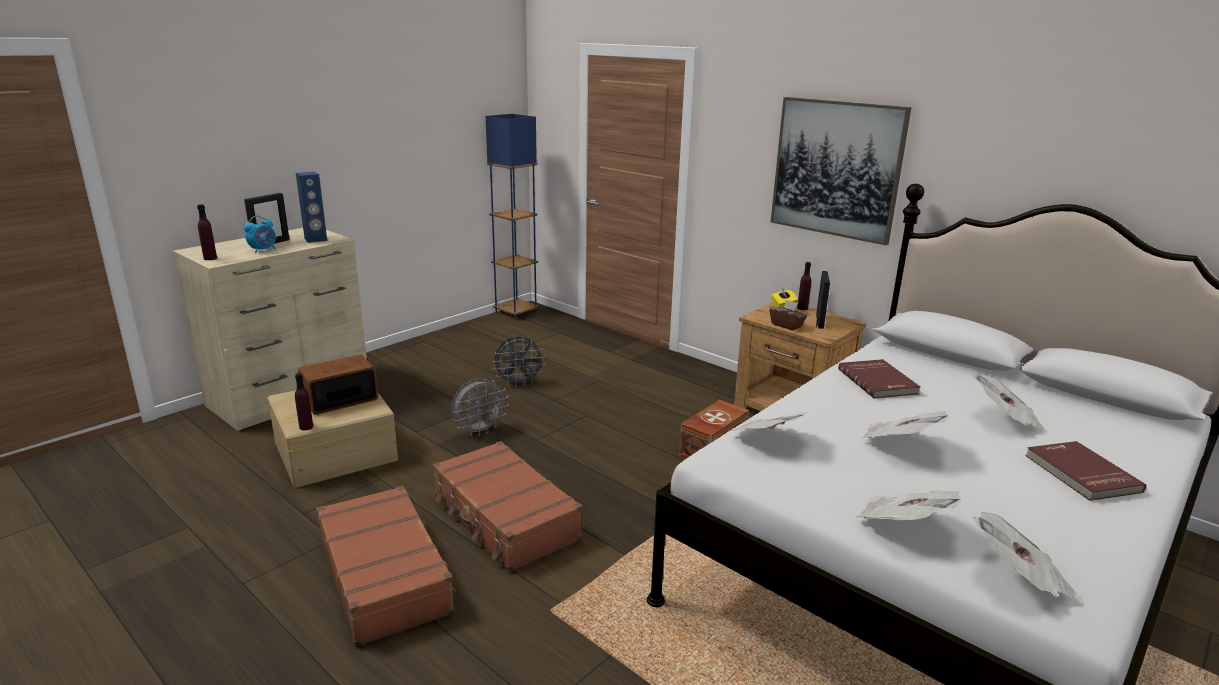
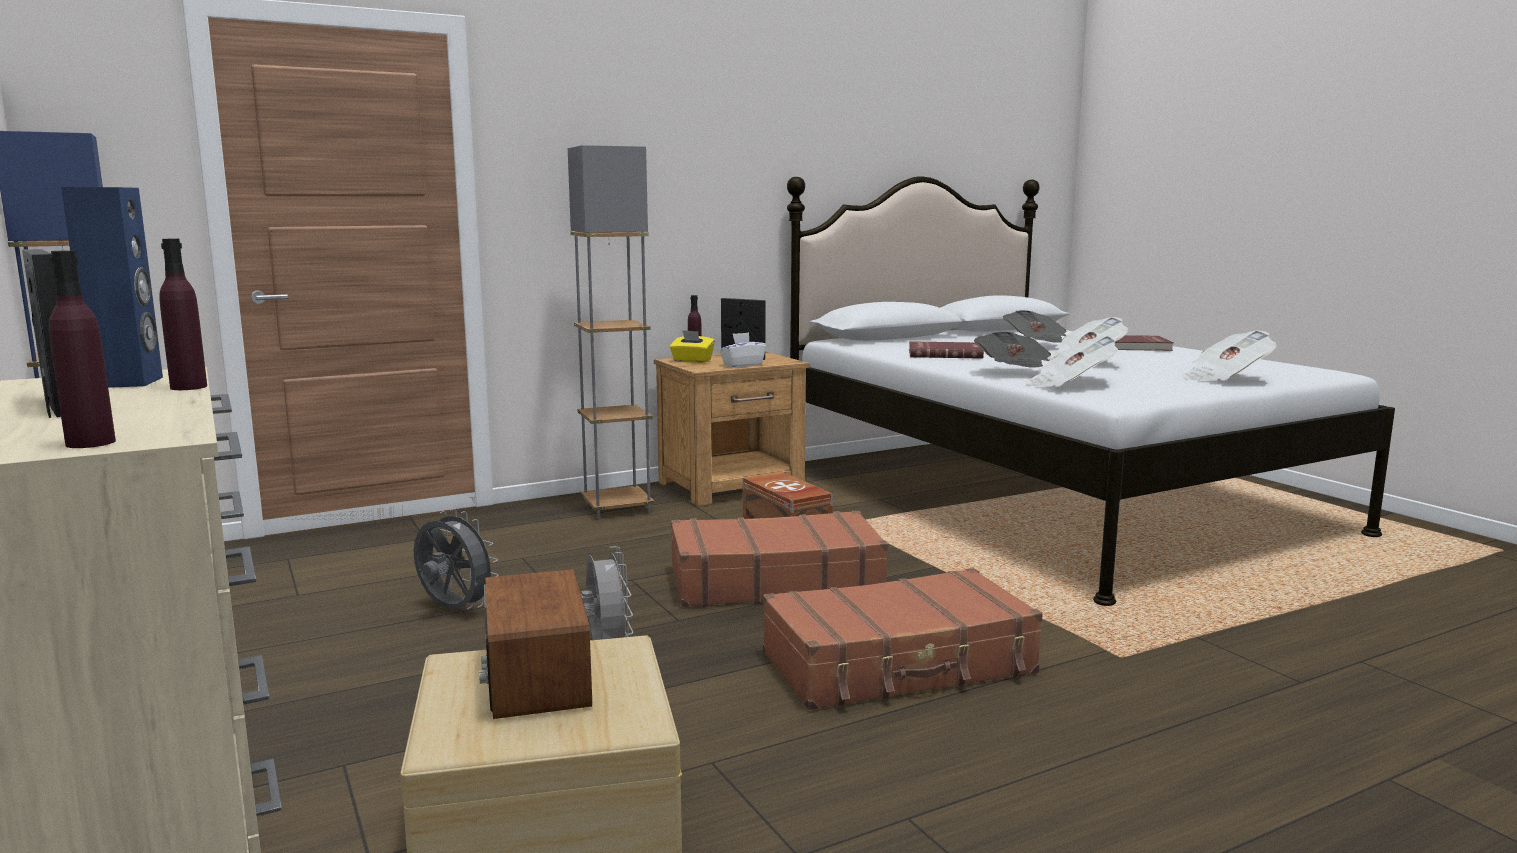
camera: 70 degrees left, 10 degrees down
alarm clock [244,216,276,253] -> none
purple bottle [295,373,313,430] -> purple bottle moved to [159,239,207,390]
brown suitcase [316,486,456,647] -> brown suitcase moved to [671,511,888,607]
grey fan [493,336,545,386] -> grey fan turned 60 degrees counterclockwise [414,509,499,609]
brown tissue box [770,300,807,330] -> white tissue box [719,332,766,368]
picture [771,97,912,245] -> none
newspaper [973,512,1082,601] -> newspaper moved to [974,332,1051,368]
none -> grey floor lamp [568,145,655,519]

